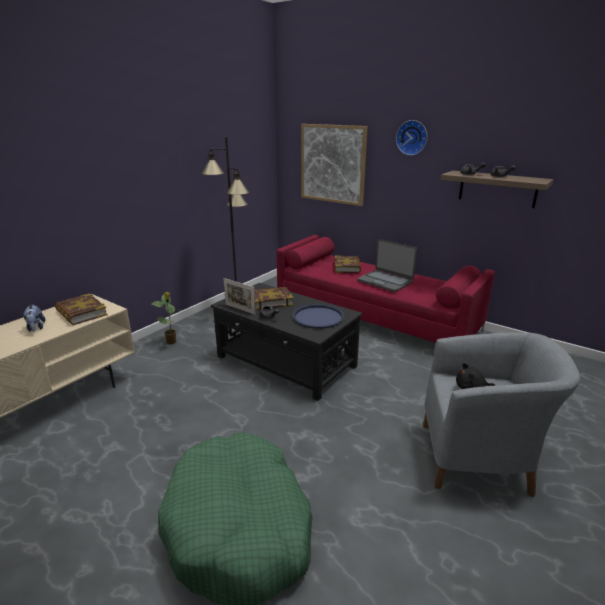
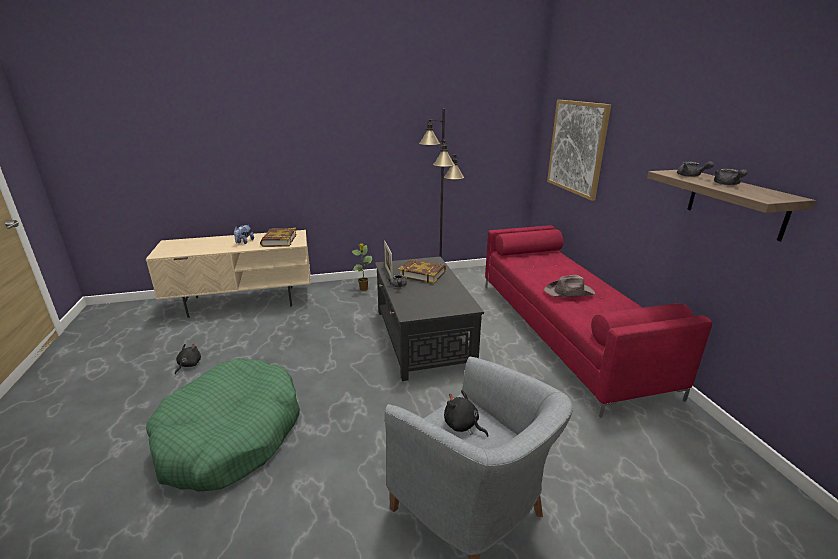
camera: 40 degrees right, 0 degrees up
blue tray [292,304,345,329] -> none
book [334,256,361,273] -> none
laptop [357,239,417,292] -> brown hat [544,275,595,297]
wall clock [396,120,427,155] -> none
none -> black plush toy [175,343,201,374]

